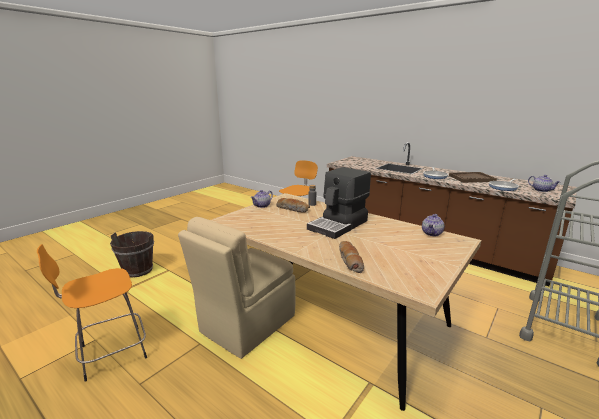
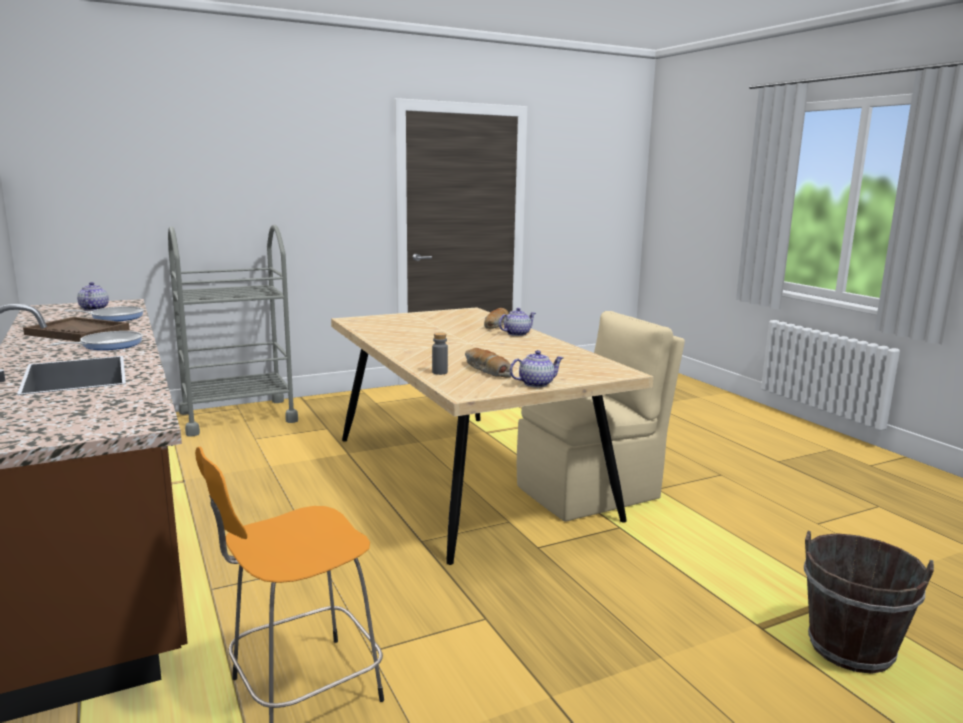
camera: 155 degrees left, 5 degrees down
orange stool [37,244,147,382] -> none
coffee machine [307,167,371,239] -> none
teapot [422,214,444,236] -> teapot moved to [499,308,536,336]

